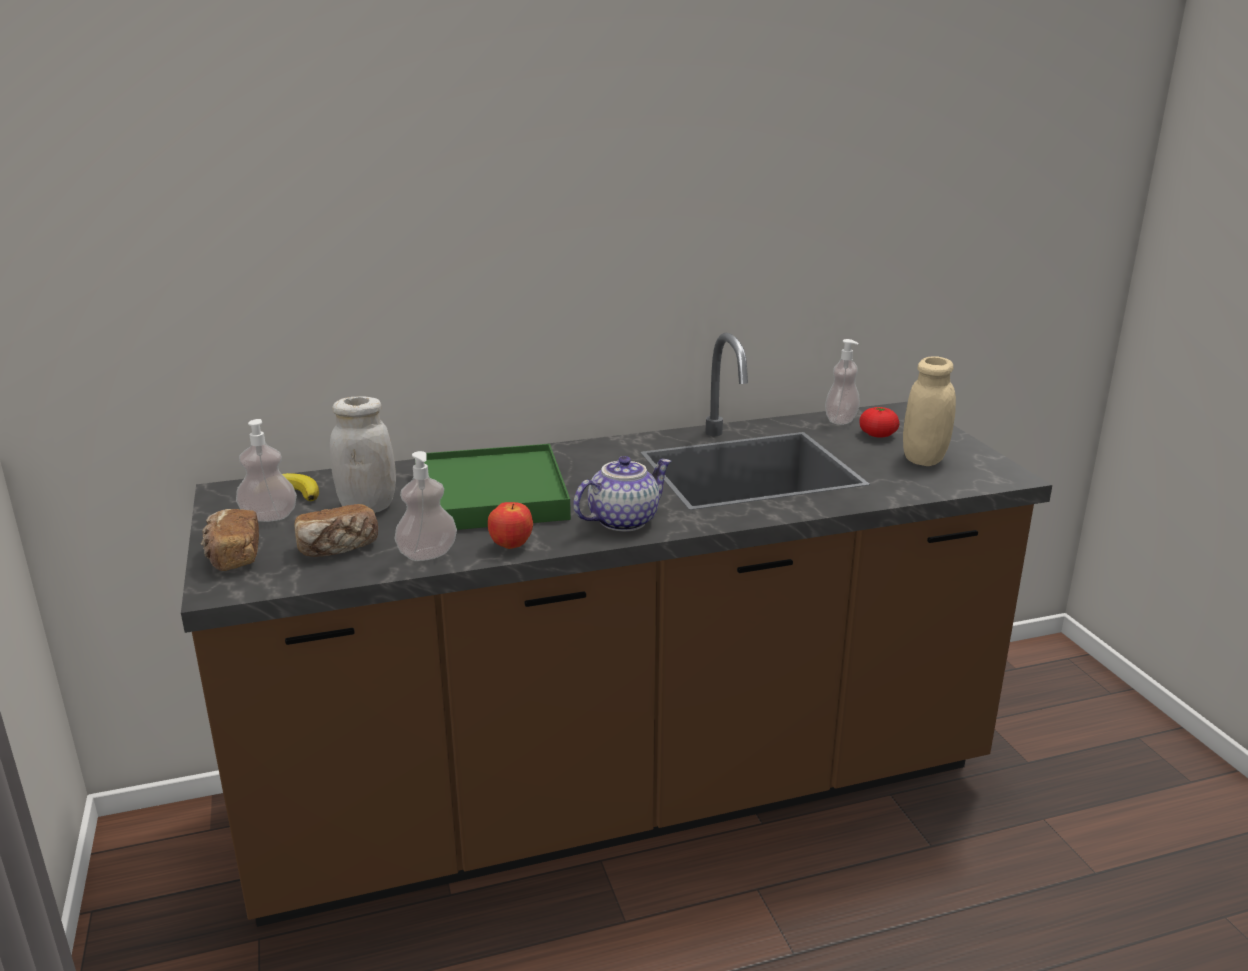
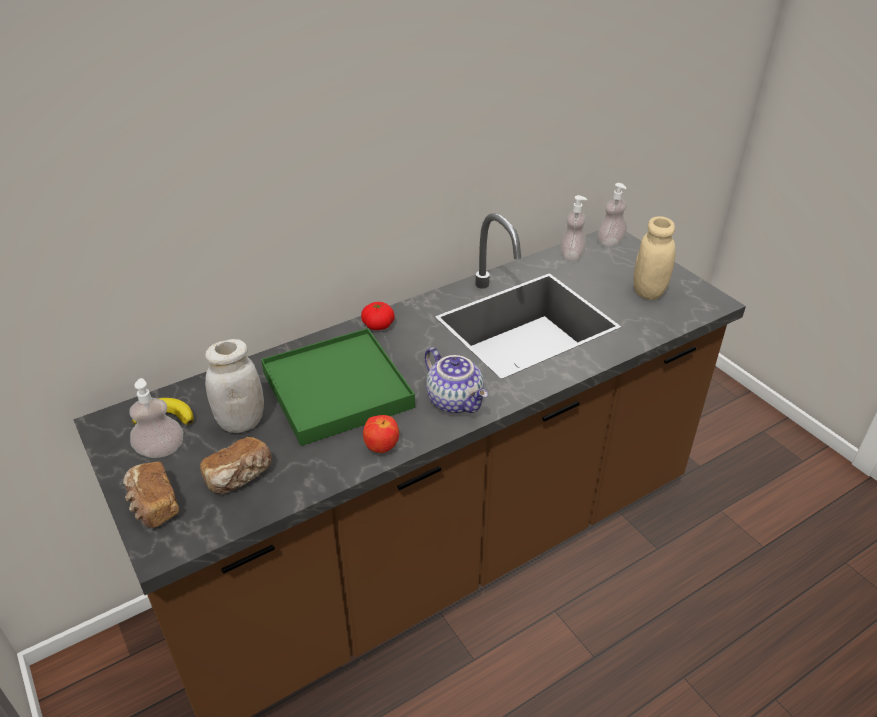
camera: 15 degrees left, 15 degrees up
soap dispenser [394,451,457,561] -> soap dispenser moved to [597,183,627,247]
teapot [573,456,672,532] -> teapot turned 105 degrees clockwise [425,347,488,414]
tomato [859,407,899,438] -> tomato moved to [361,302,395,330]

